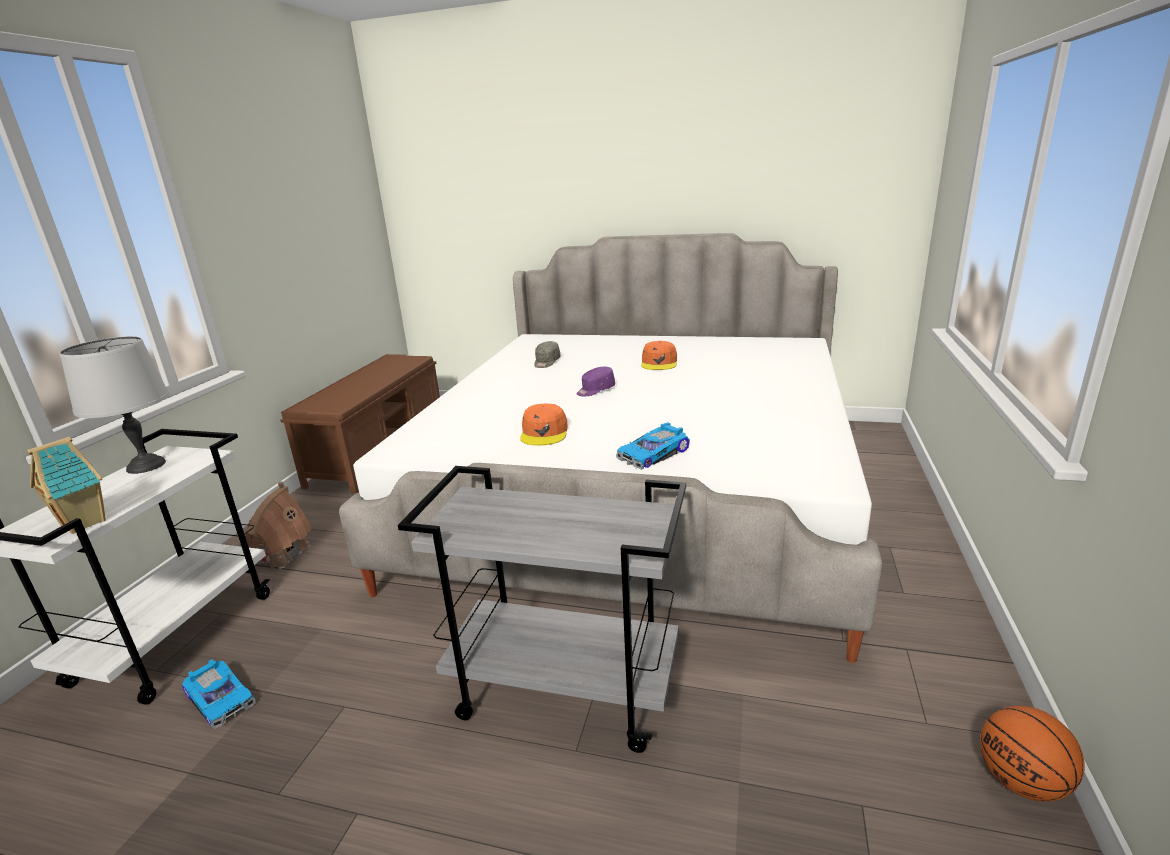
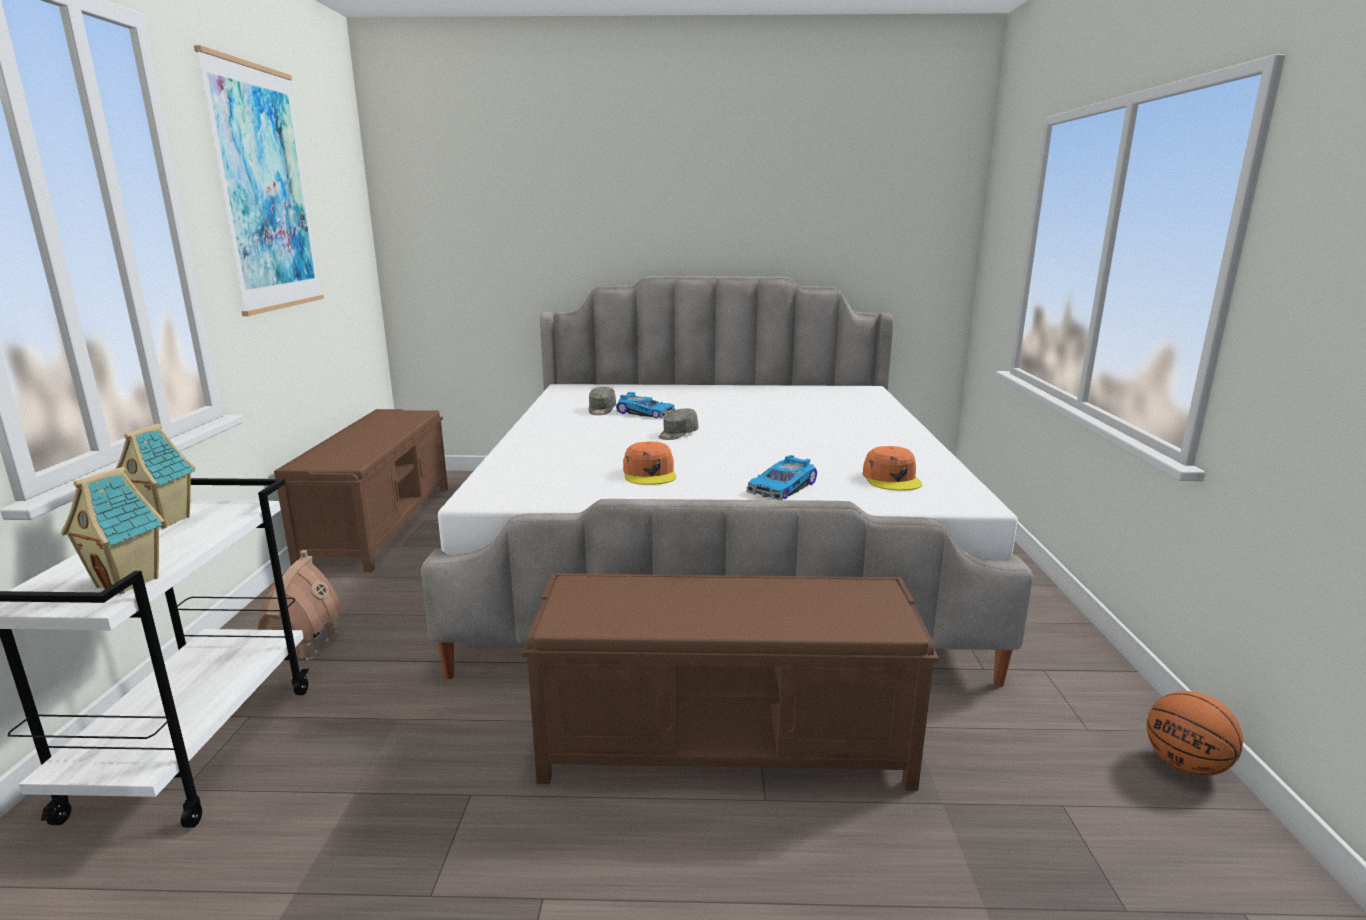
camera: 15 degrees left, 5 degrees down
grey table lamp [60,336,169,474] -> toy house [115,423,196,529]
toy car [182,659,256,730] -> toy car moved to [616,392,675,418]
grey cart [398,466,686,753] -> brown bench [522,573,939,791]
purple cap [576,367,615,396] -> grey cap [659,408,698,440]
orange cap [641,341,677,370] -> orange cap moved to [863,446,922,491]
none -> picture [194,45,324,316]

